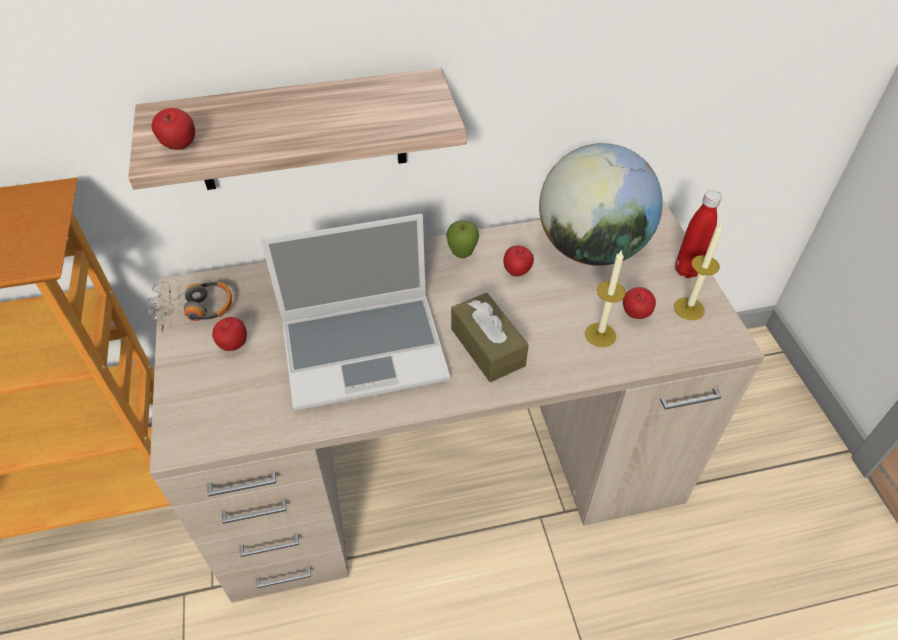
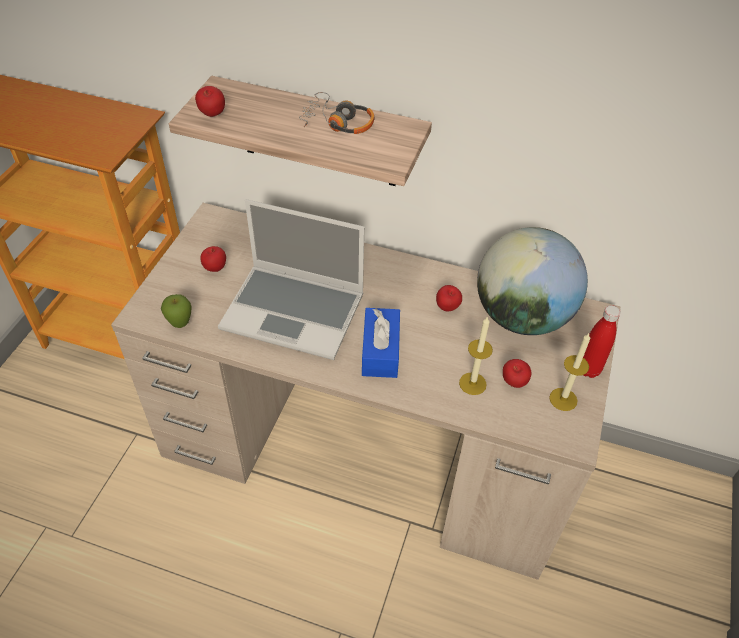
camera: 30 degrees right, 0 degrees up
headphones [148,282,232,332] -> headphones moved to [299,92,374,134]
apple [447,220,479,258] -> apple moved to [161,294,191,328]
brown tissue box [451,293,529,382] -> blue tissue box [362,308,400,378]

